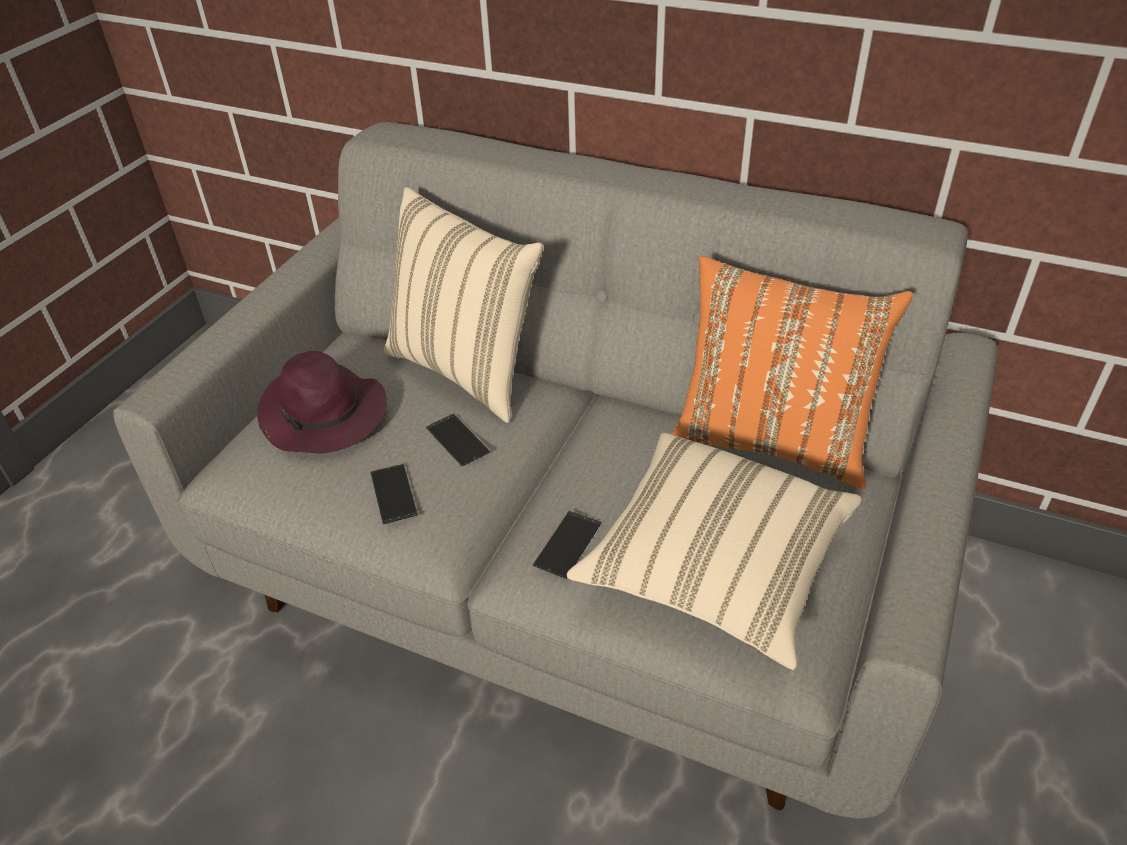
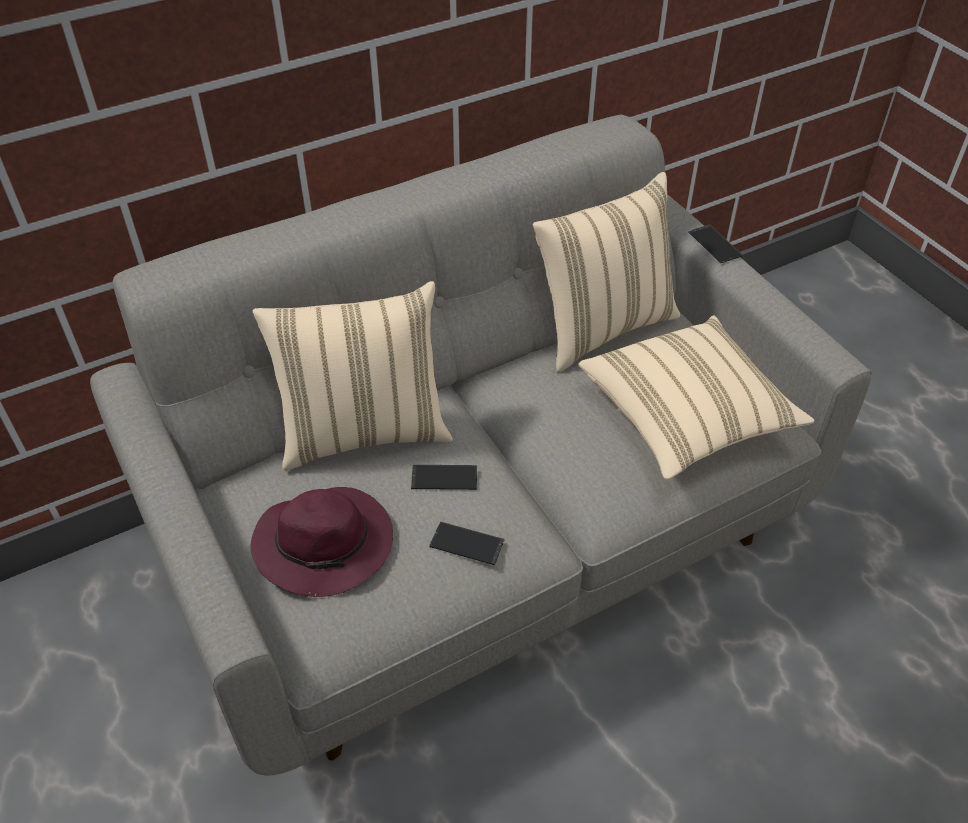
camera: 55 degrees left, 5 degrees up
phone [533,511,601,579] -> phone moved to [688,224,743,263]
orange pillow [671,256,913,490] -> beige pillow [533,172,680,372]

